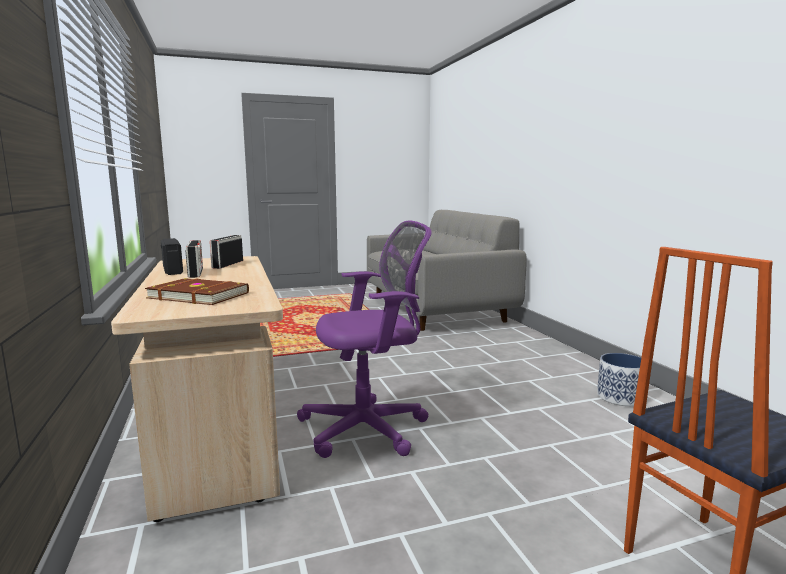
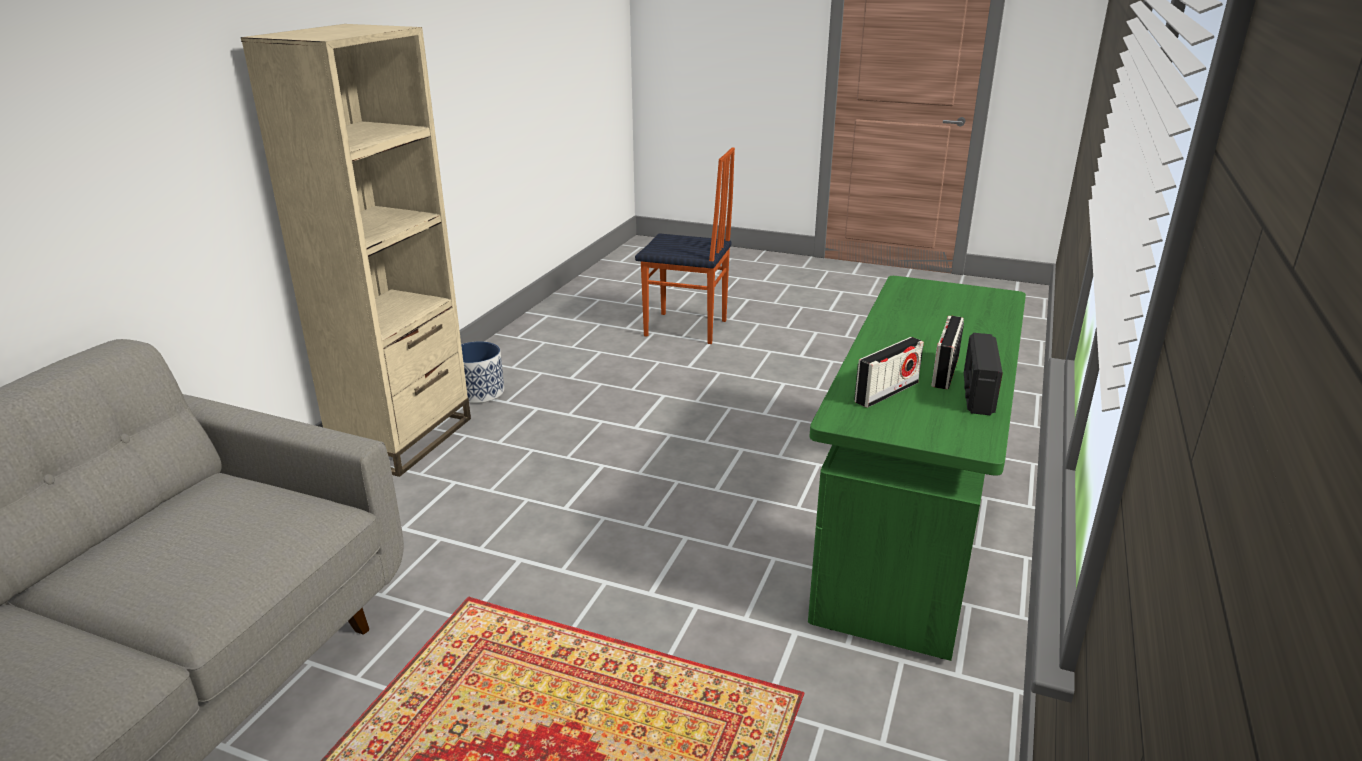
camera: 140 degrees left, 15 degrees up
beige desk [111,256,283,522] -> green desk [808,276,1026,661]
brown book [145,278,249,305] -> none
purple office chair [297,221,432,458] -> none
none -> beige bookcase [241,24,471,477]

